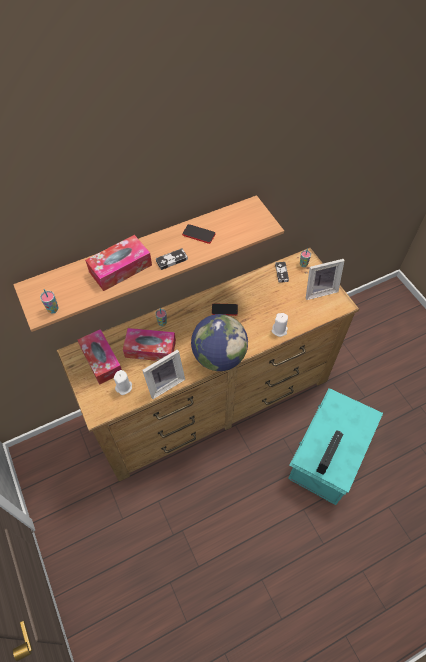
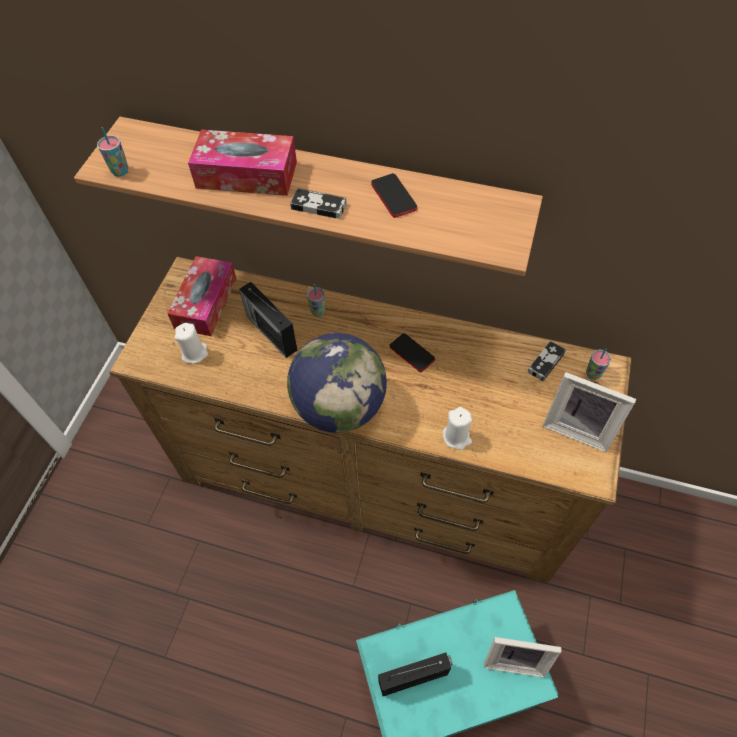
camera: 45 degrees right, 0 degrees up
tissue box [123,328,176,361] -> radio [239,282,297,358]
picture frame [142,349,185,399] -> picture frame moved to [484,637,561,678]

